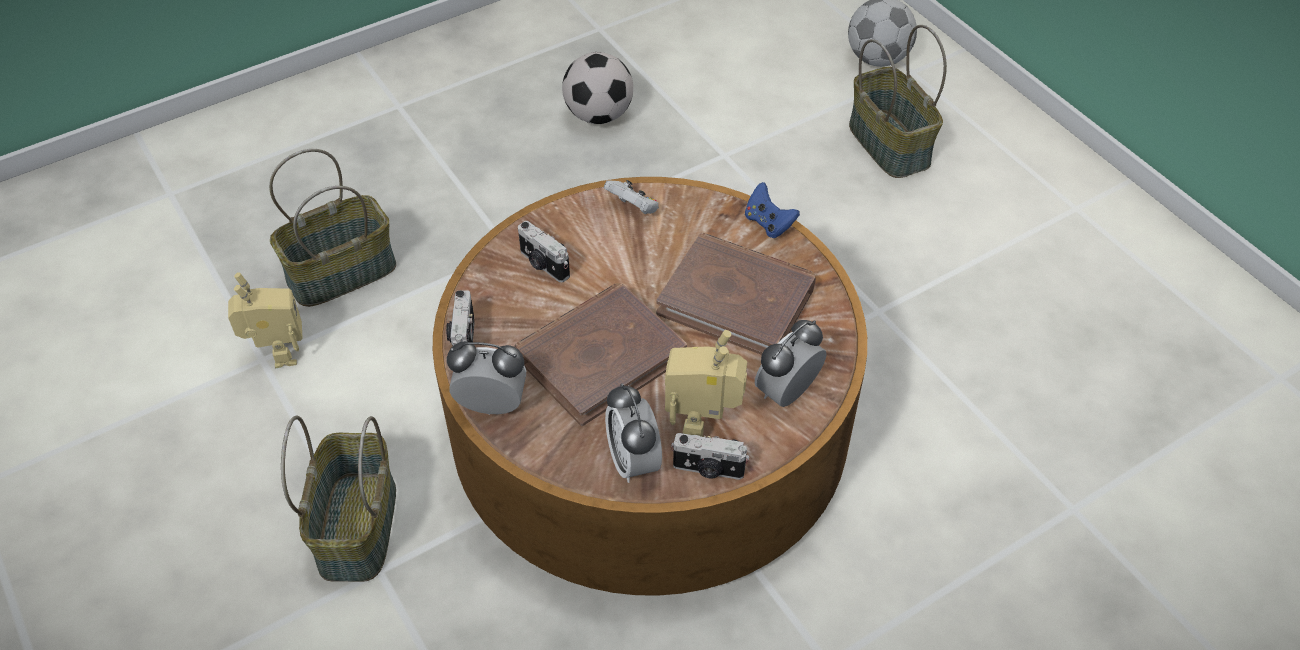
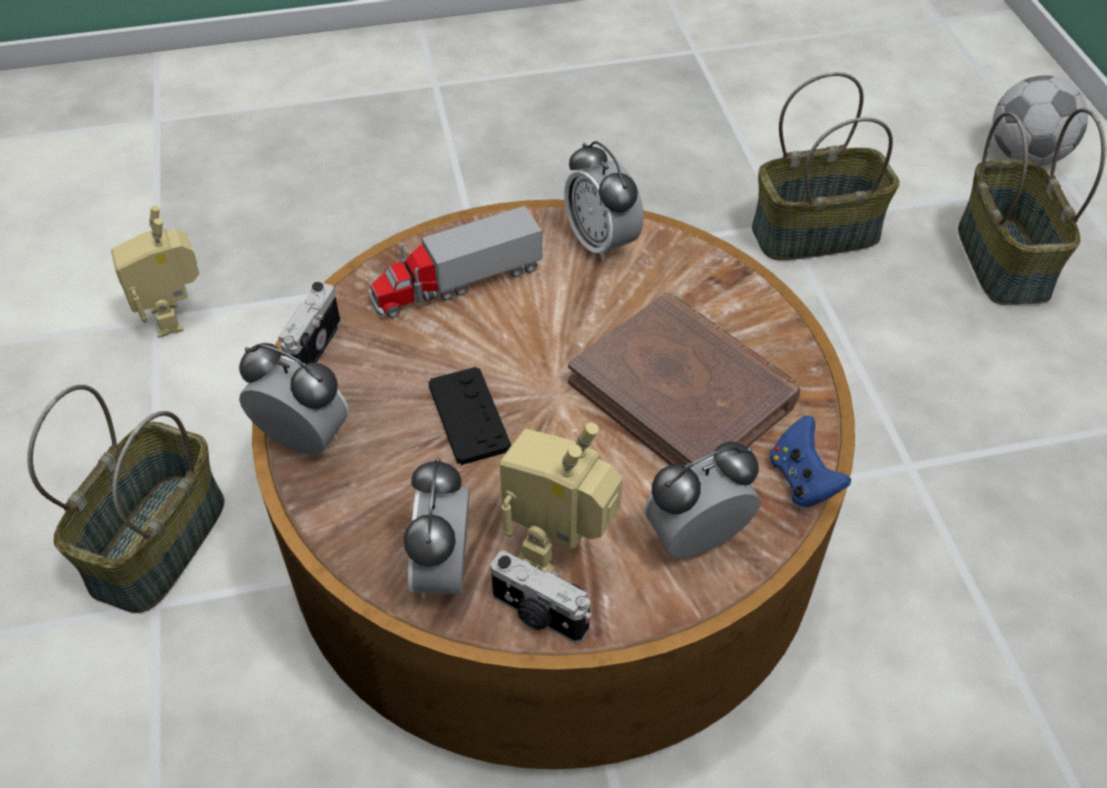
camera: 20 degrees right, 0 degrees up
toy robot [228,273,303,368] -> toy robot turned 150 degrees clockwise [111,206,199,338]
basket [269,149,396,307] -> basket moved to [752,72,900,260]
brown book [514,283,687,426] -> black game controller [428,367,511,465]
camera [518,221,570,282] -> toy truck [369,206,542,318]
football [562,52,633,124] -> none
white game controller [604,180,659,215] -> alarm clock [564,141,644,262]
blue game controller [745,182,800,238] -> blue game controller moved to [770,416,851,508]

